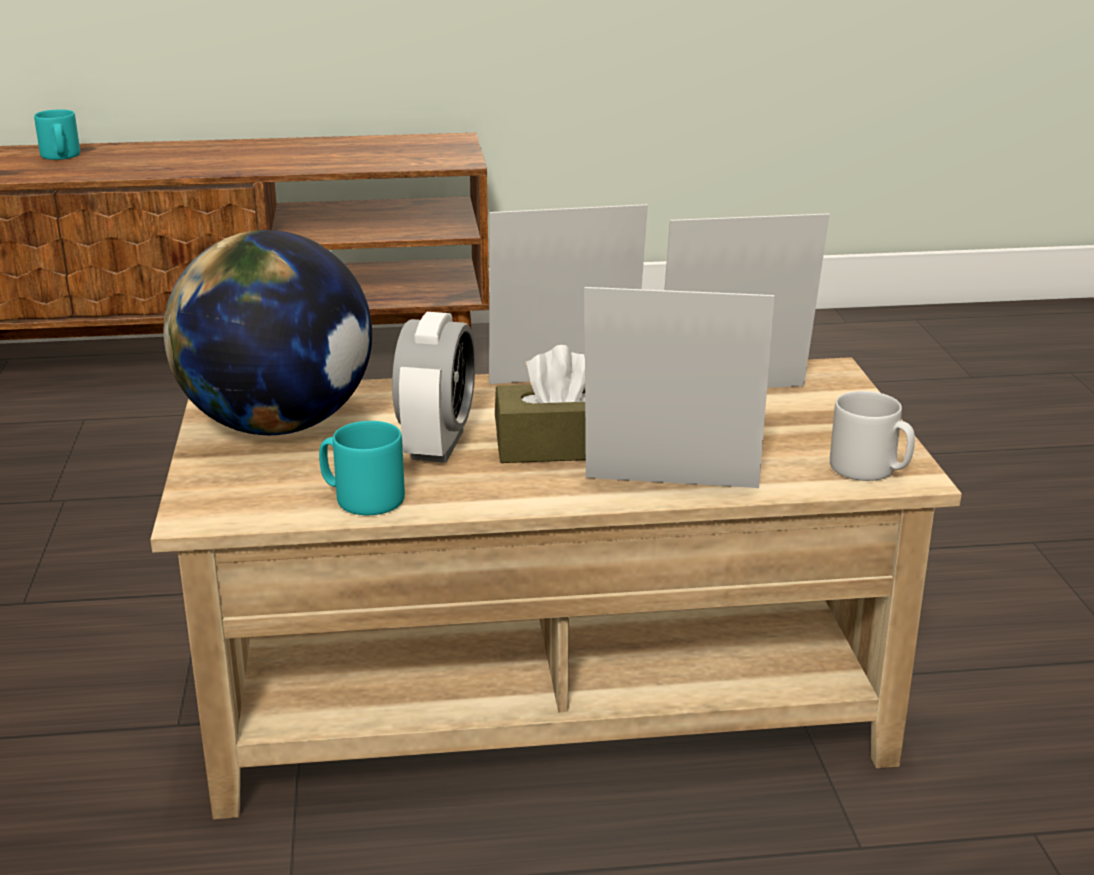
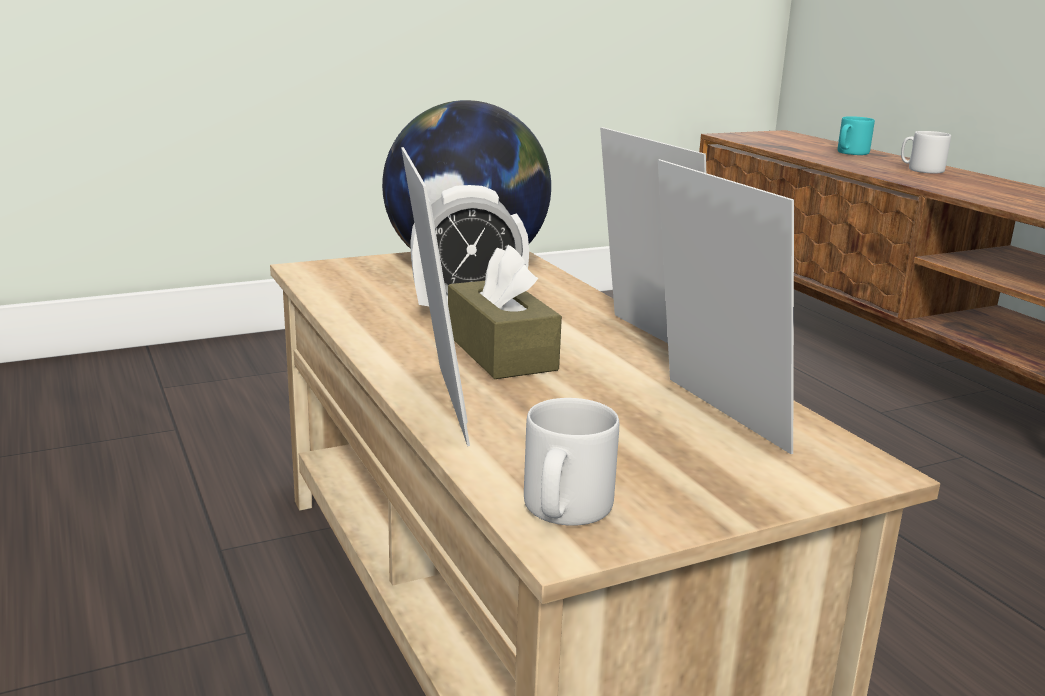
camera: 70 degrees right, 5 degrees down
turquoise mug [319,421,405,515] -> none
none -> grey mug [901,131,951,174]

